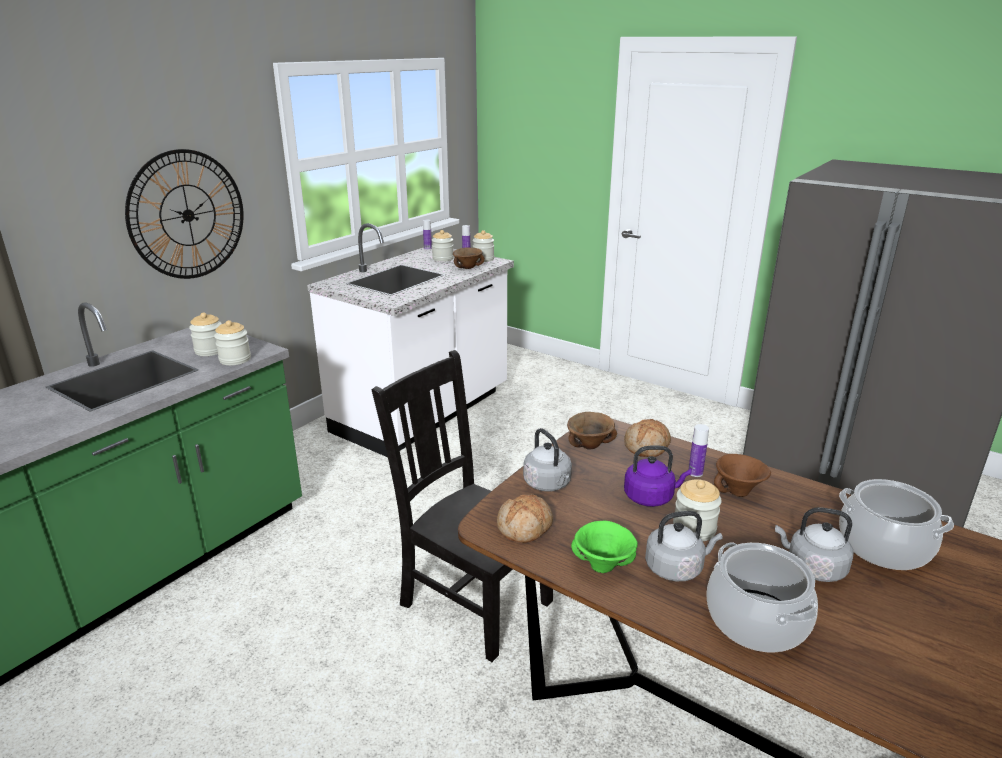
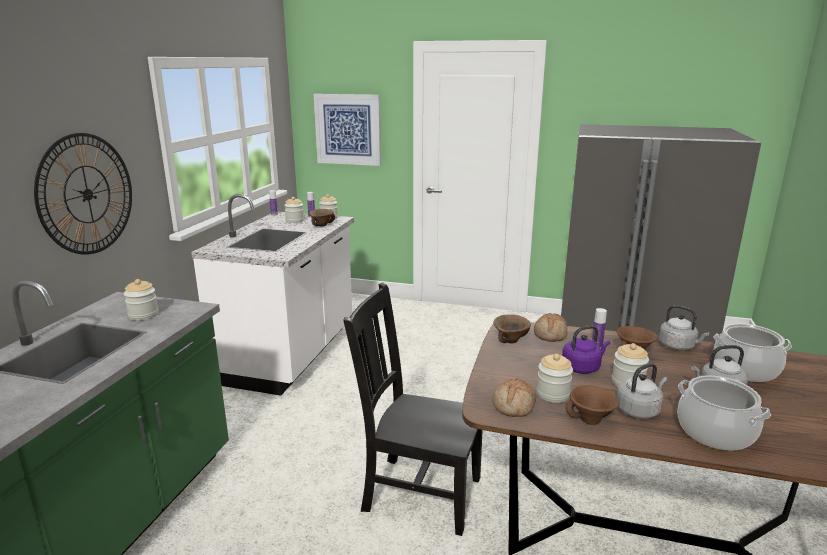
camera: 20 degrees left, 5 degrees down
jar [214,320,251,365] -> jar moved to [537,354,573,403]
grey kettle [523,428,572,492] -> grey kettle moved to [659,305,710,351]
green bowl [571,521,638,573] -> brown bowl [566,385,619,425]
none -> picture [314,94,381,166]

